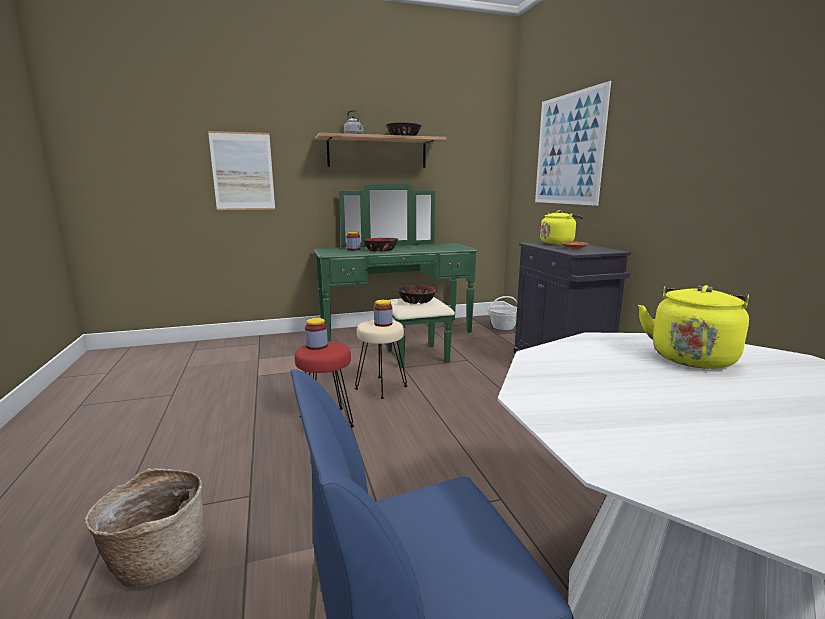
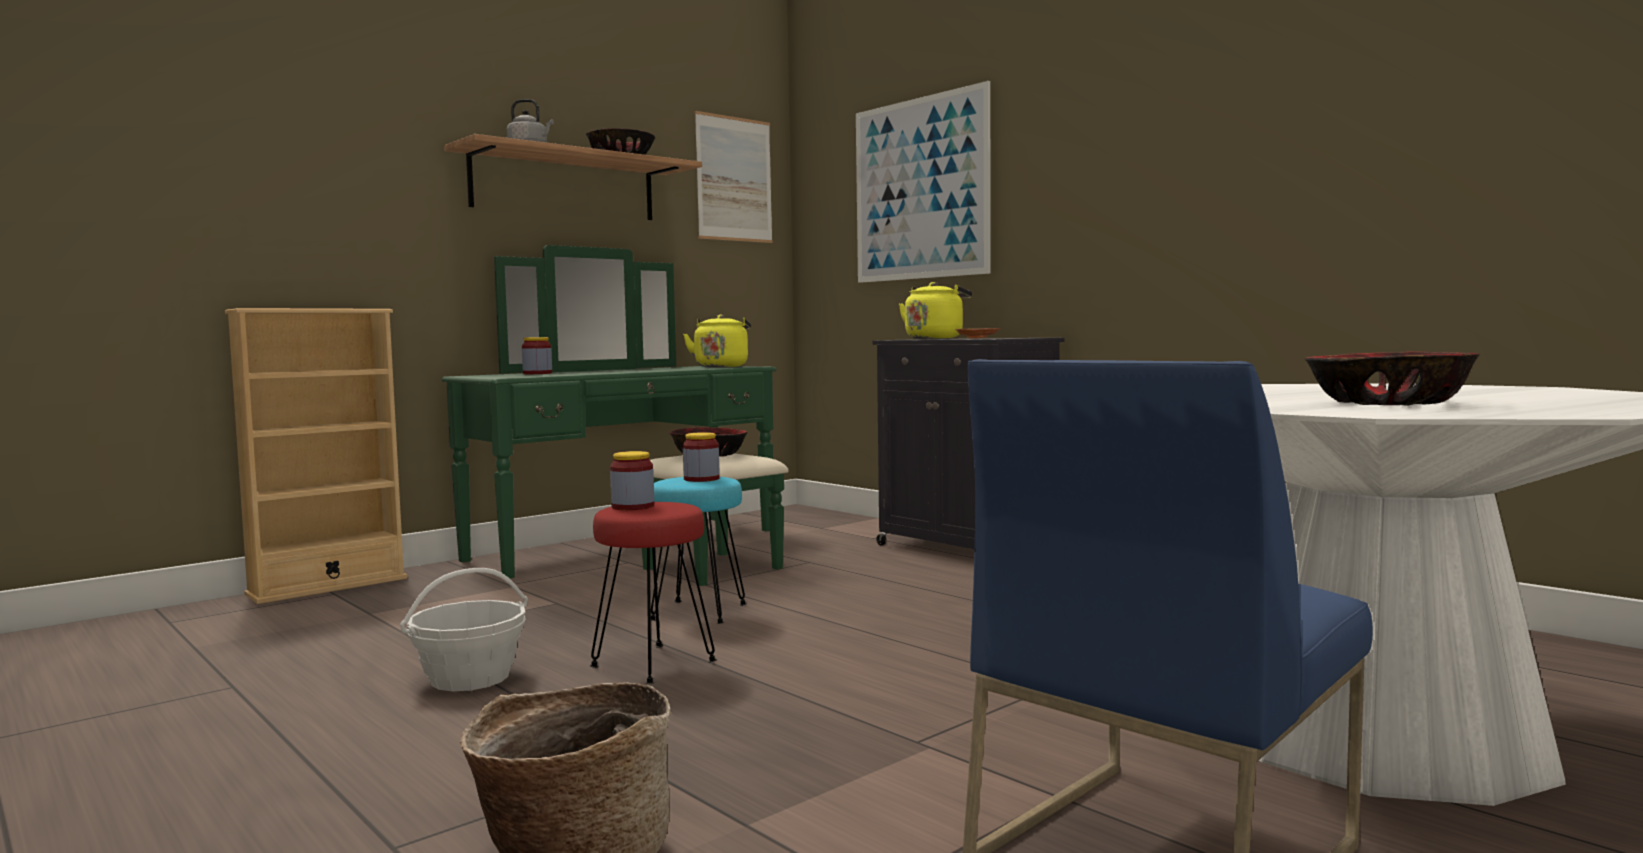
camera: 25 degrees left, 10 degrees down
picture [208,131,275,210] -> picture moved to [695,111,773,243]
beige stool [355,320,407,399] -> turquoise stool [651,477,747,624]
bowl [363,238,398,252] -> bowl moved to [1305,351,1480,406]
basket [487,296,517,330] -> basket moved to [400,568,528,691]
yellow kettle [638,285,749,369] -> yellow kettle moved to [683,314,751,367]
none -> beige bookcase [225,308,407,604]

